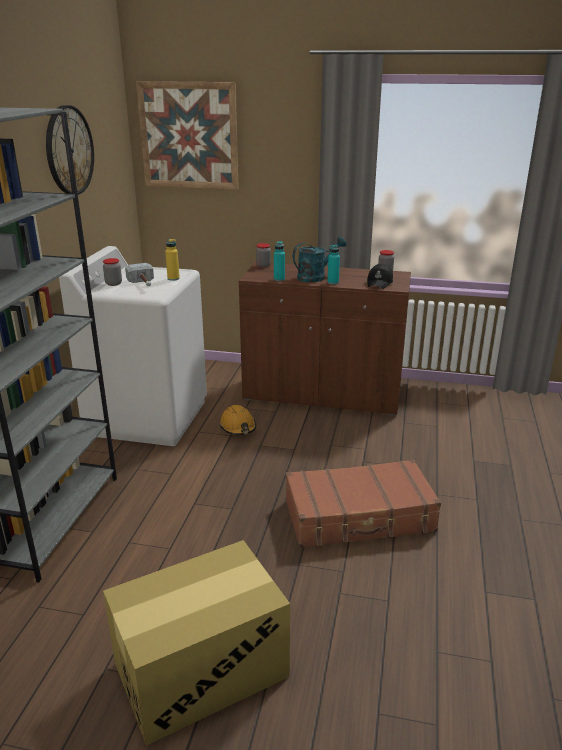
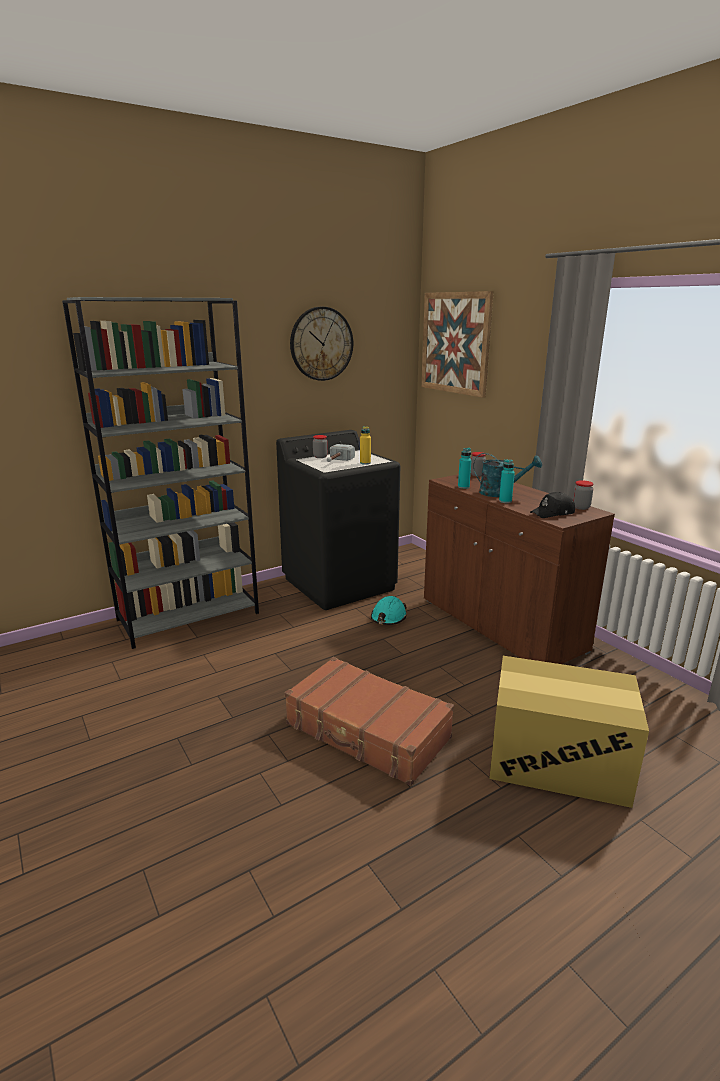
camera: 45 degrees right, 5 degrees down
white washing machine [59,246,207,446] -> black washing machine [276,430,400,610]
cardboard box [103,540,290,746] -> cardboard box moved to [489,656,649,808]
orange hard hat [220,405,256,435] -> turquoise hard hat [371,596,407,625]

